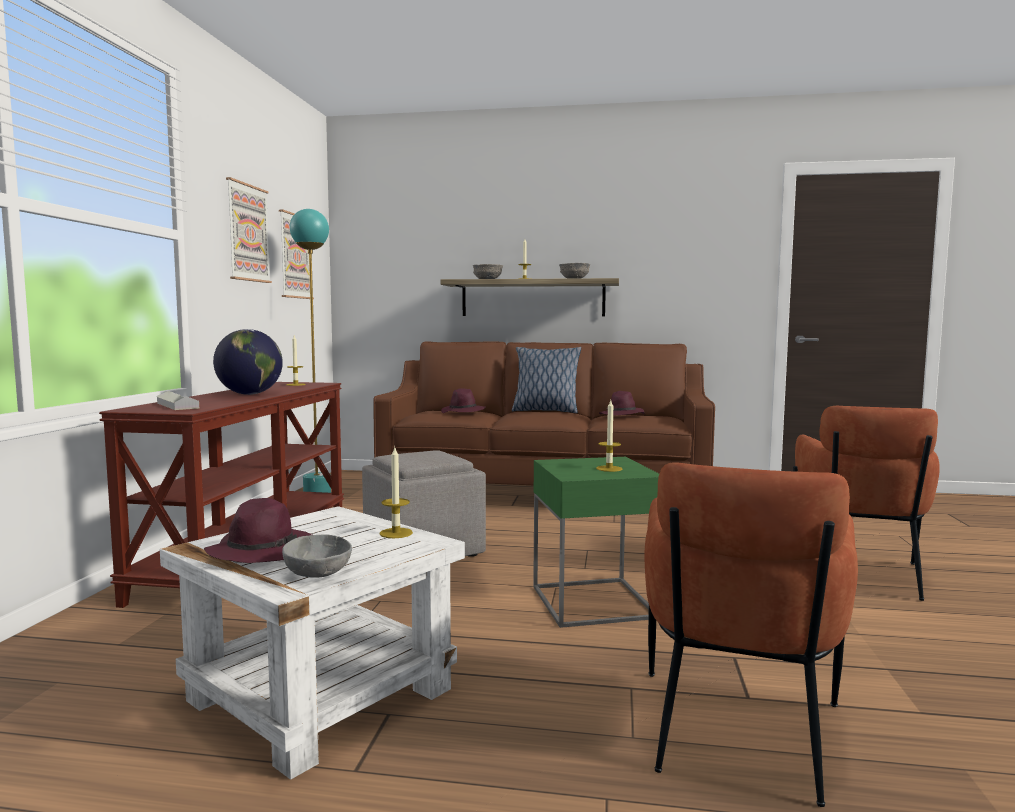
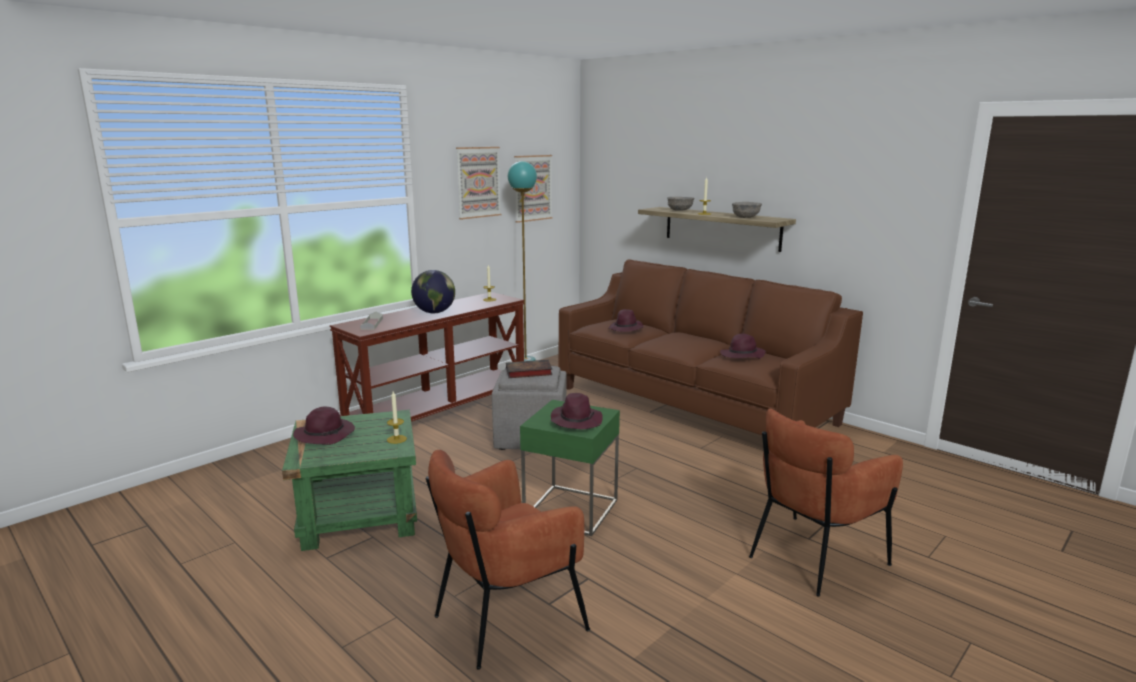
camera: 35 degrees right, 10 degrees up
white side table [160,506,465,780] -> green side table [282,410,417,551]
grey bowl [282,534,352,578] -> none
pillow [512,347,581,413] -> none
candle [596,400,622,472] -> purple hat [551,393,603,429]
none -> book [506,360,553,378]

